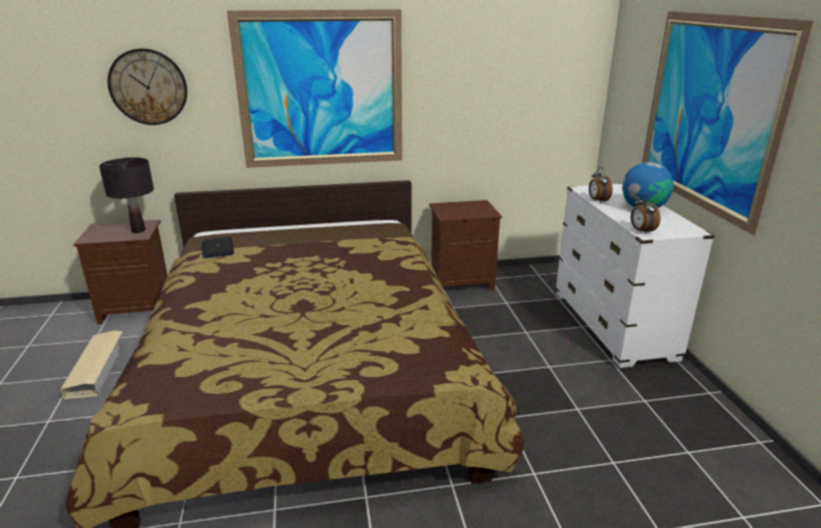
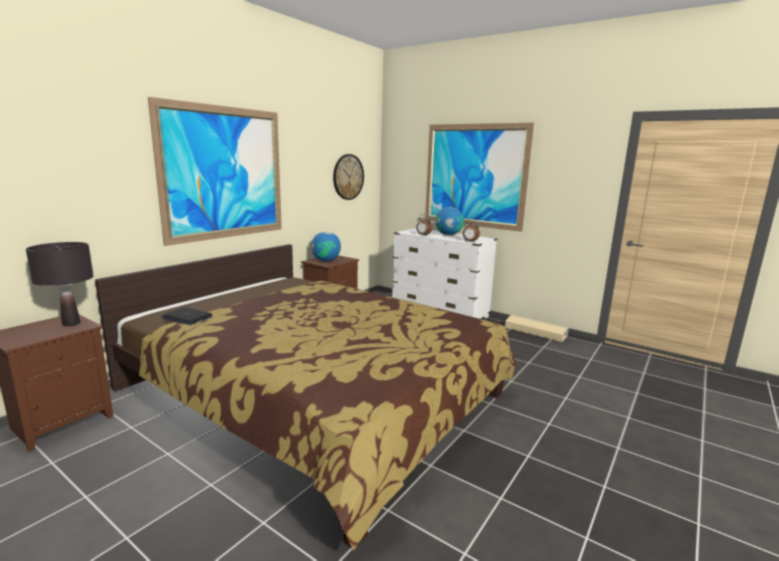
camera: 45 degrees left, 10 degrees down
beige storage box [60,331,123,399] -> beige storage box moved to [504,315,569,342]
wall clock [107,48,187,125] -> wall clock moved to [333,154,364,200]
none -> globe [311,232,341,261]

